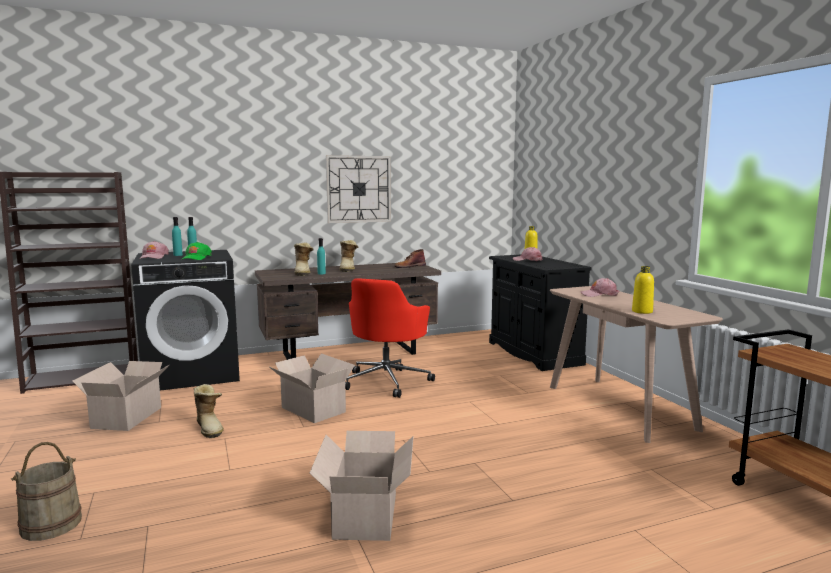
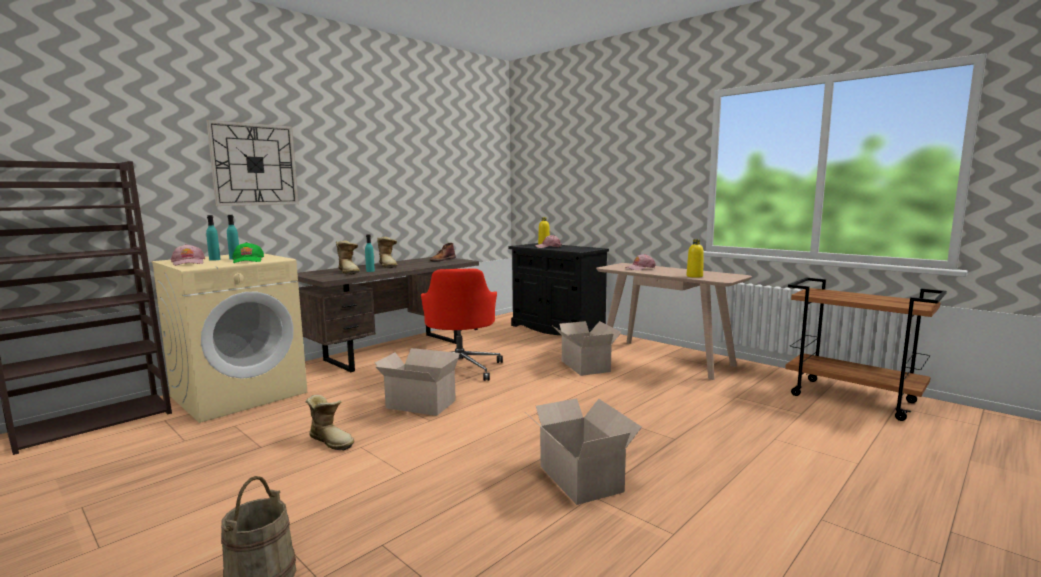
camera: 25 degrees left, 0 degrees up
cardboard box [72,361,169,431] -> cardboard box moved to [553,321,622,376]
black washing machine [131,250,240,391] -> beige washing machine [152,254,307,423]
wall clock [326,155,391,223] -> wall clock moved to [206,120,299,206]

